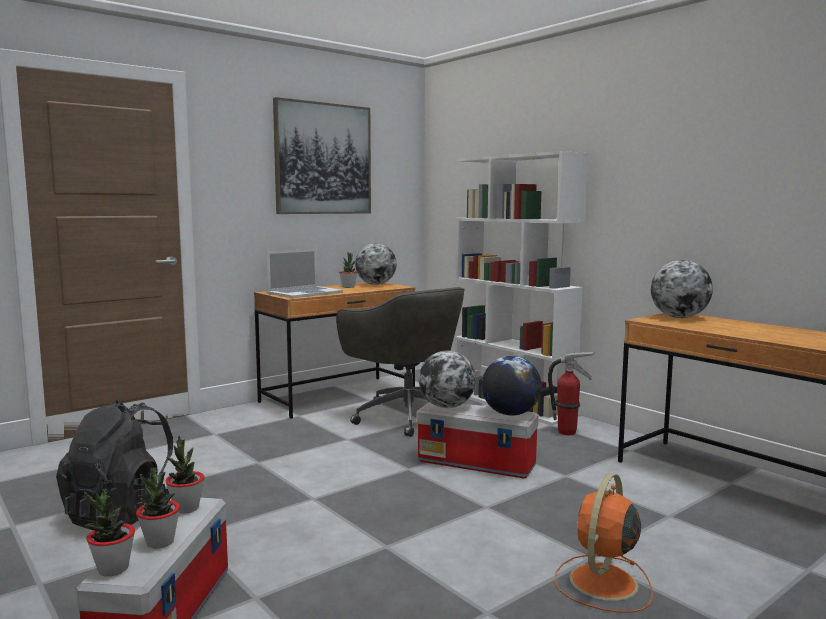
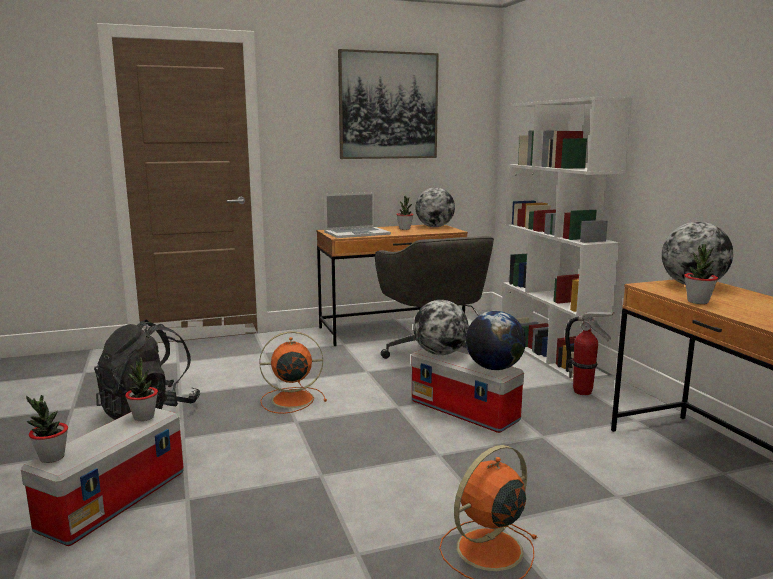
camera: 20 degrees right, 5 degrees up
potted plant [136,468,180,548] -> potted plant moved to [684,244,718,304]
none -> orange fan [260,331,327,414]

